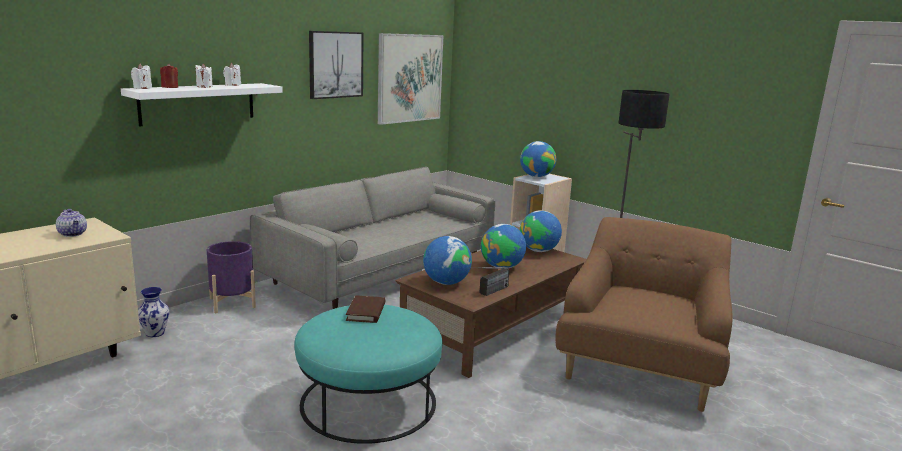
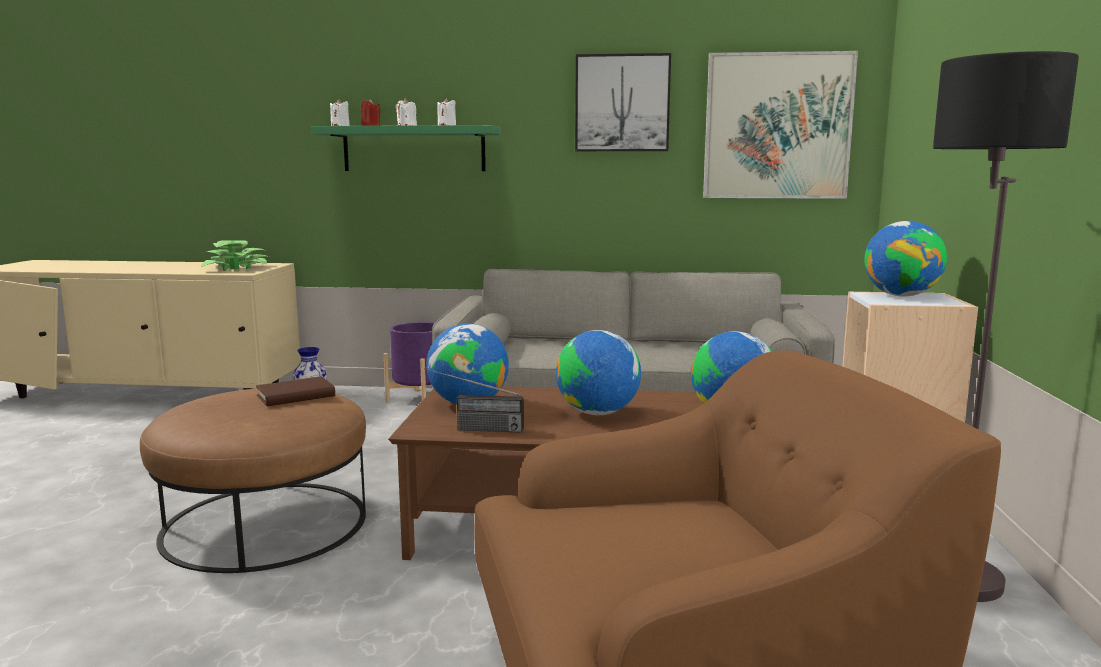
camera: 55 degrees right, 5 degrees down
teapot [56,209,87,237] -> potted plant [201,240,269,271]
white shelf [121,83,283,126] -> green shelf [311,125,501,171]
turquoise ottoman [294,305,443,444] -> brown ottoman [140,388,366,573]

